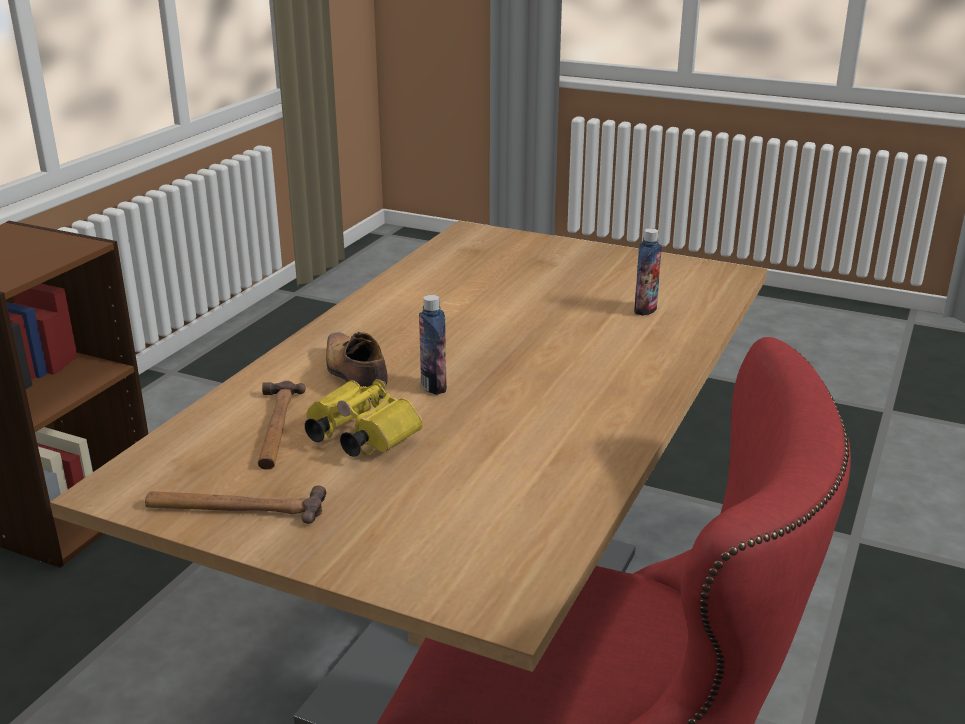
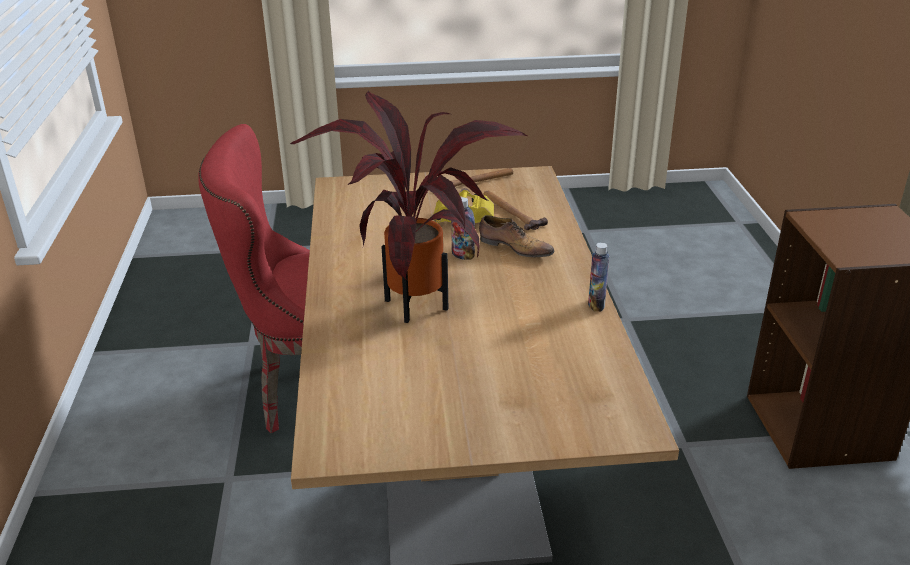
camera: 150 degrees right, 5 degrees up
bottle [634,228,662,316] -> bottle moved to [588,243,609,311]
none -> potted plant [290,91,527,323]

